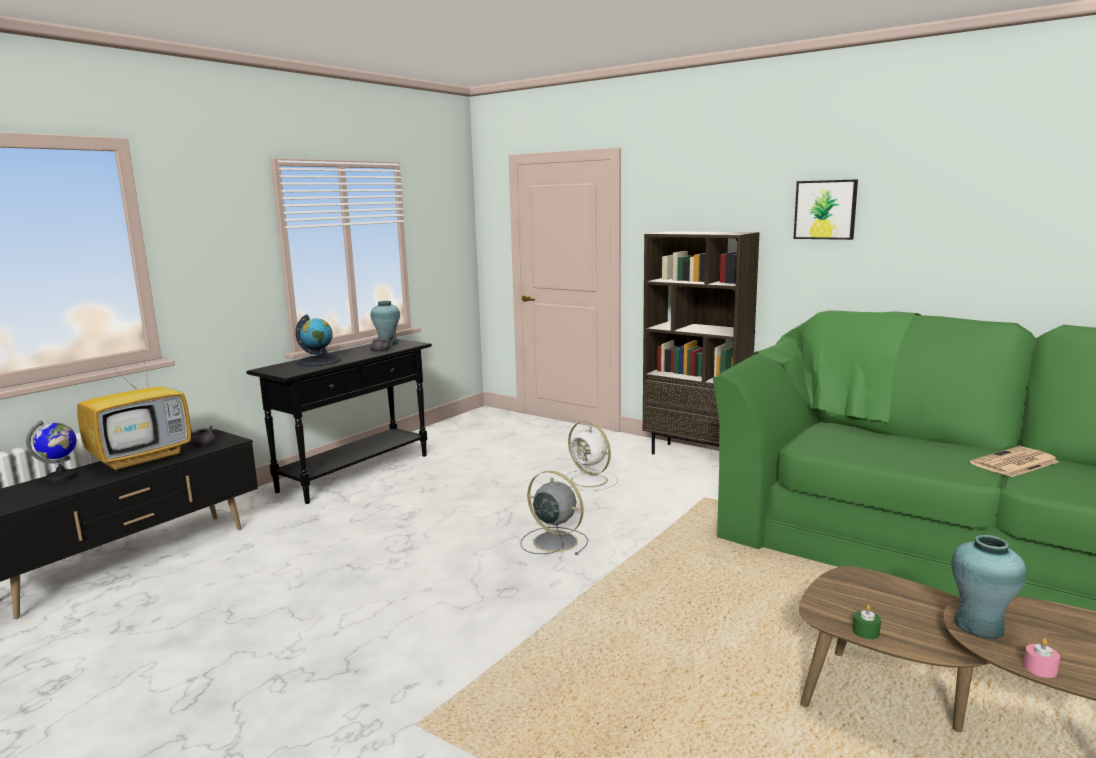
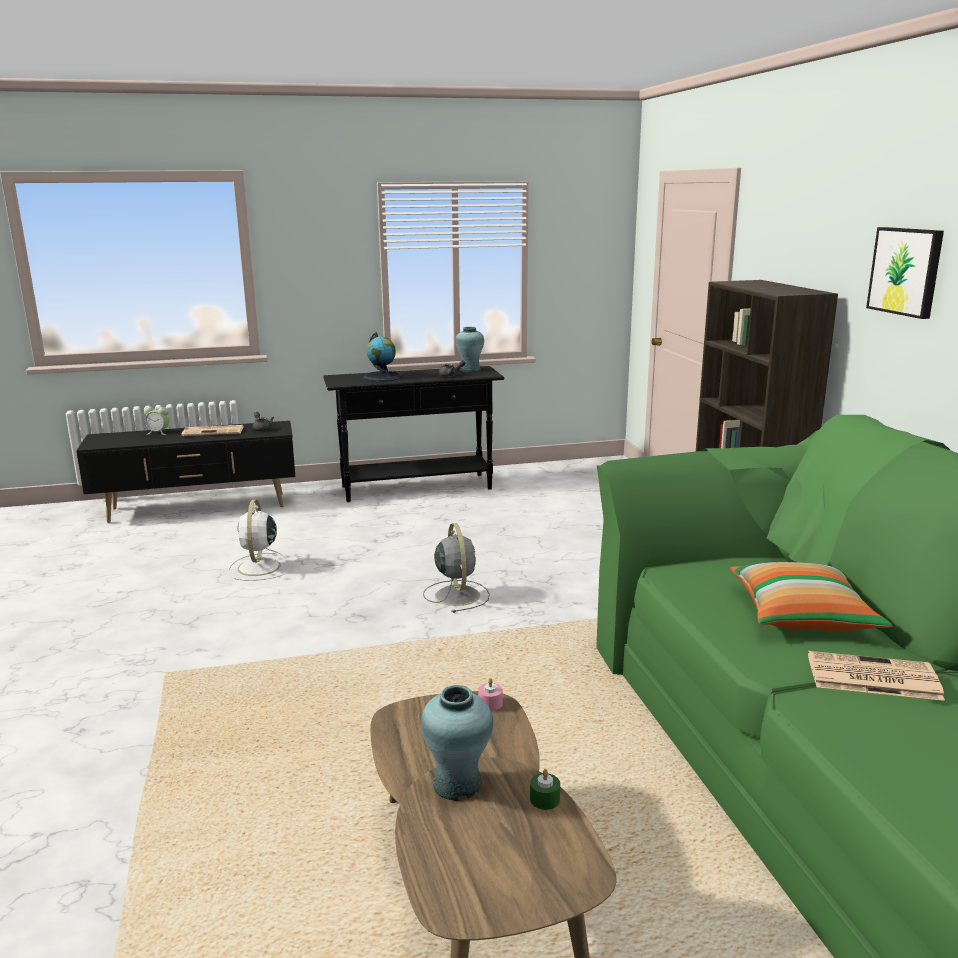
camera: 40 degrees right, 5 degrees up
globe [26,420,77,482] -> alarm clock [144,403,169,435]
television [77,343,191,472] -> newspaper [181,425,243,436]
white fan [562,421,618,491] -> white fan moved to [228,500,290,581]
green candle [853,605,881,639] -> green candle moved to [530,769,560,810]
pink candle [1024,638,1060,678] -> pink candle moved to [478,678,503,711]
none -> pillow [730,562,892,631]

